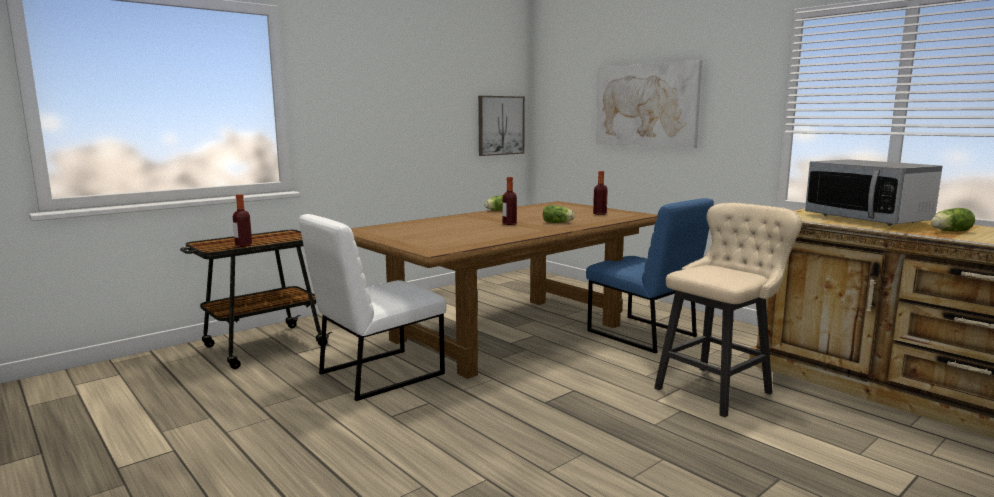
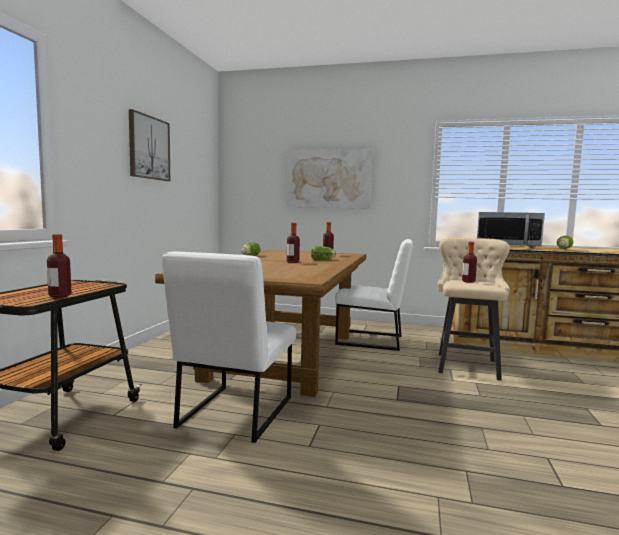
camera: 35 degrees left, 5 degrees down
picture [478,96,525,156] -> picture moved to [129,109,170,181]
blue chair [586,198,714,353] -> white chair [335,239,413,351]
none -> bottle [462,242,477,283]

